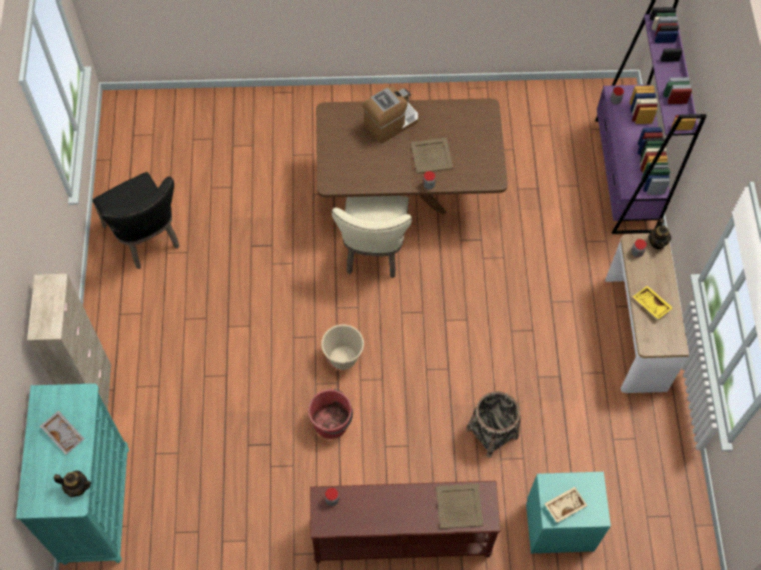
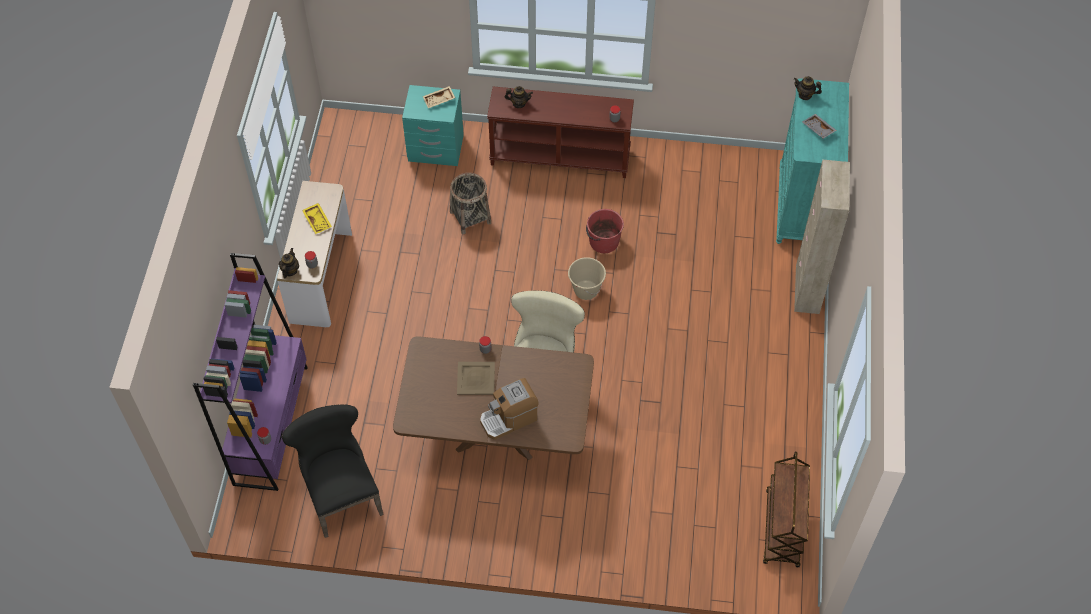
camera: 170 degrees left, 5 degrees down
black chair [92,172,179,269] -> black chair moved to [282,404,384,538]
beige tray [436,484,483,529] -> teapot [505,86,533,108]
none -> brown cart [763,452,810,567]

